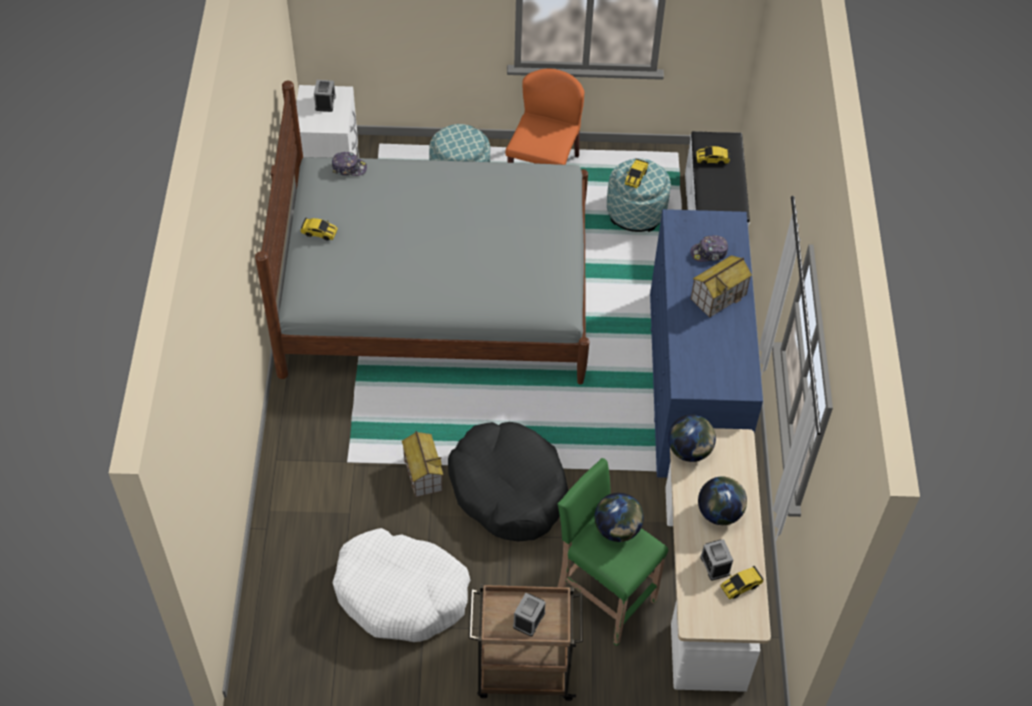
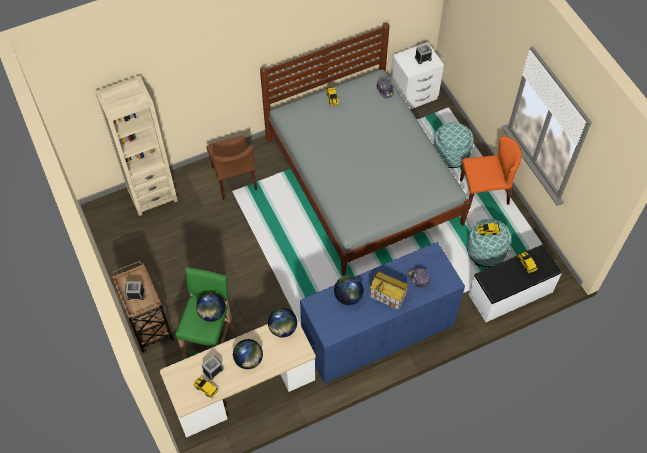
camera: 65 degrees right, 5 degrees up
white dog bed [333,528,470,642] -> none
toy house [402,431,443,498] -> none
black dog bed [448,422,568,542] -> none
none -> beige bookcase [95,75,178,216]
none -> brown chair [206,136,257,200]
none -> globe [334,276,364,305]

